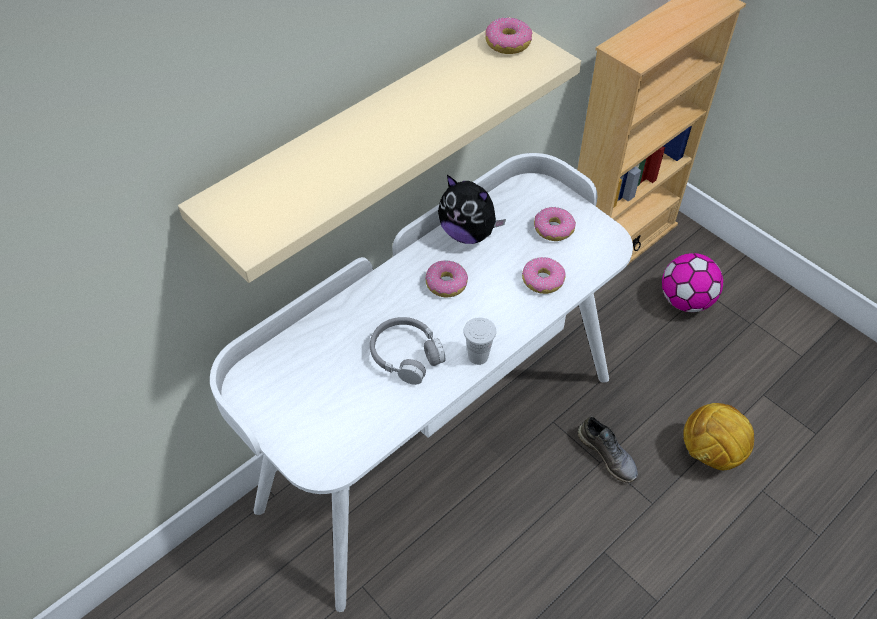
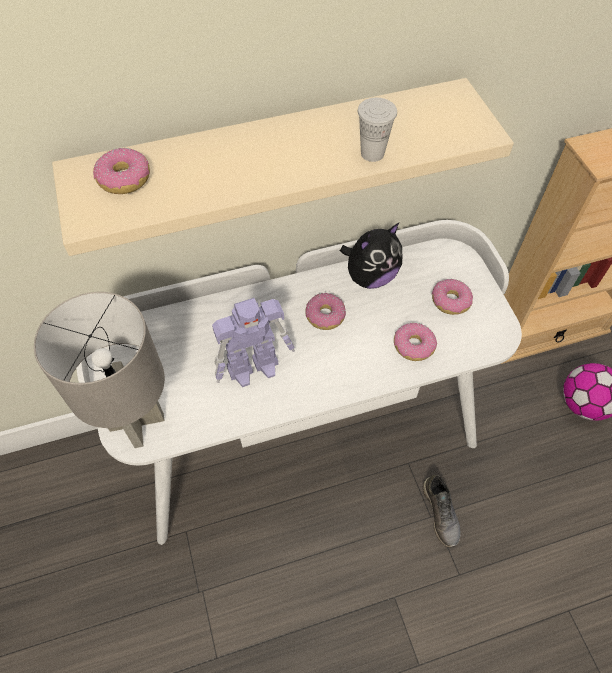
camera: 25 degrees right, 5 degrees up
grey headphones [370,317,446,385] -> toy robot [212,298,295,387]
plush toy [438,175,506,244] -> plush toy turned 90 degrees counterclockwise [340,223,402,289]
white cup [463,317,496,365] -> white cup moved to [358,98,397,162]
donut [485,17,532,54] -> donut moved to [93,147,150,194]
football [683,403,754,470] -> none
none -> grey table lamp [34,292,165,448]

